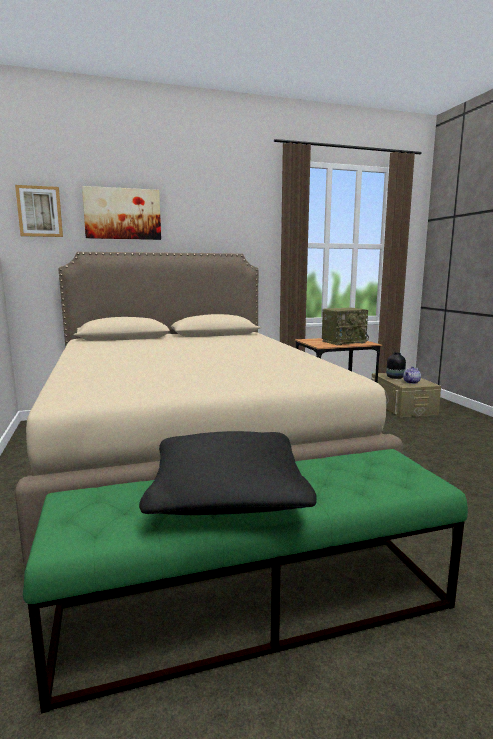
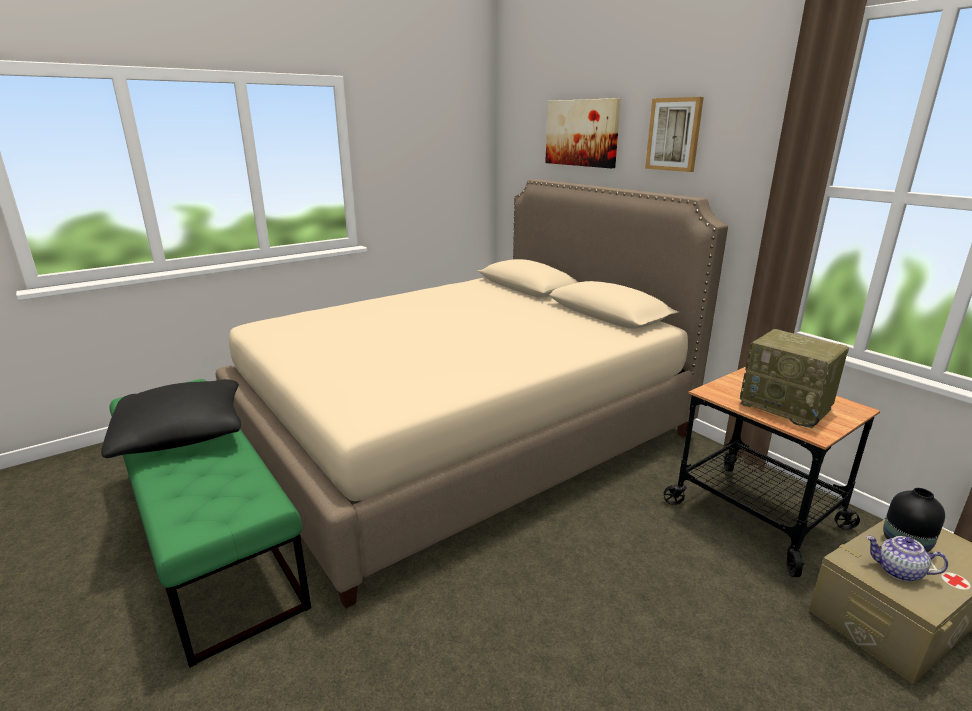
camera: 70 degrees right, 10 degrees up
picture [15,185,63,237] -> picture moved to [645,97,704,172]

